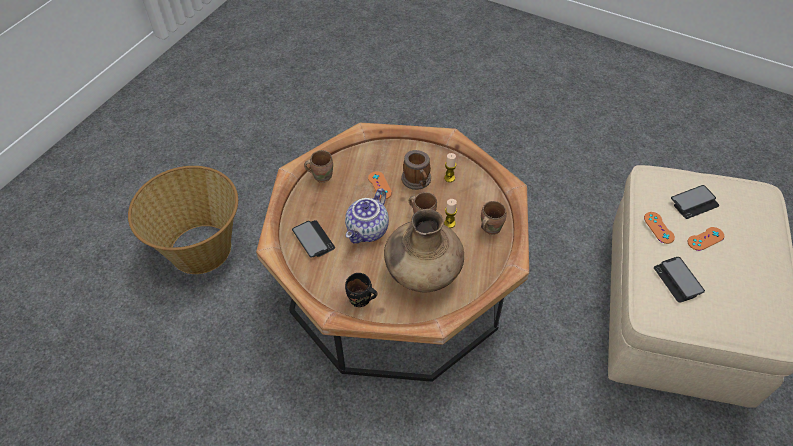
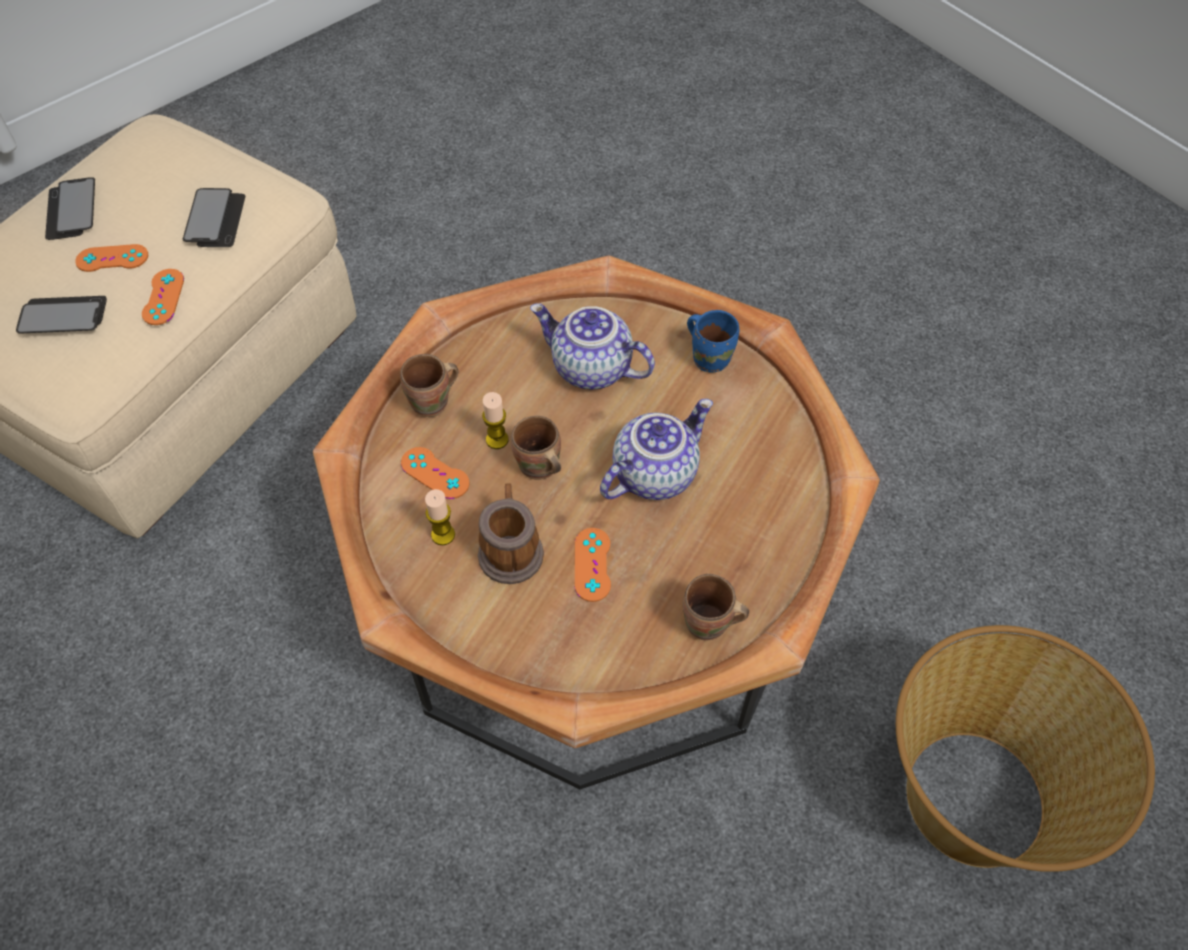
camera: 160 degrees left, 5 degrees up
phone [292,220,335,258] -> phone moved to [45,177,95,240]
black mug [345,273,377,307] -> blue mug [687,310,739,372]
brown vase [384,209,464,292] -> teapot [530,303,655,389]
none -> orange game controller [401,447,469,499]

